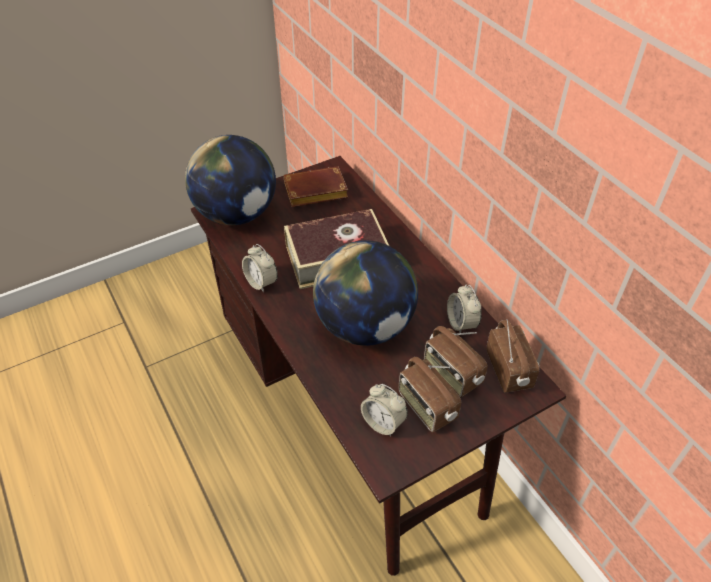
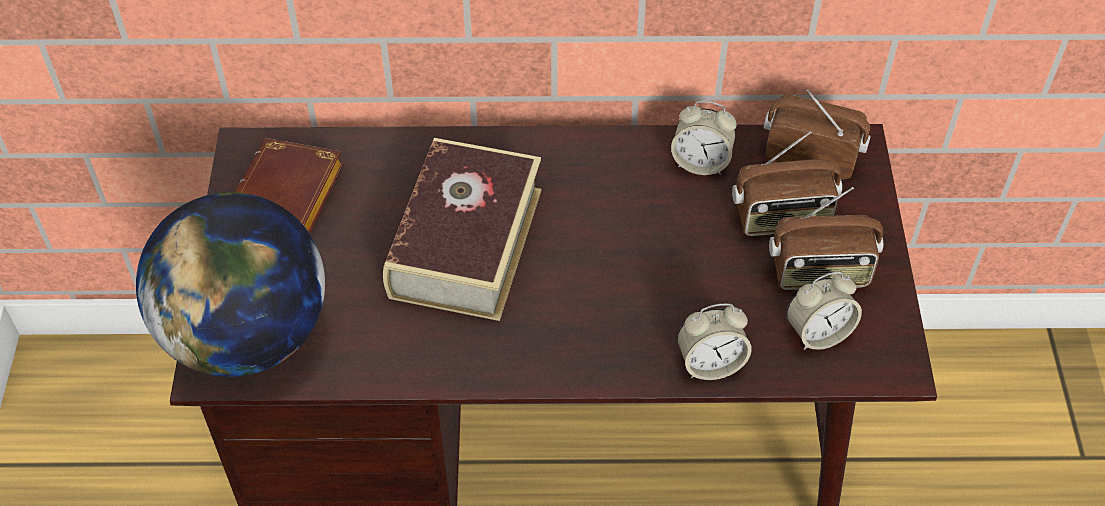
camera: 60 degrees left, 5 degrees up
alarm clock [242,244,278,293] -> alarm clock moved to [677,304,752,380]
globe [313,240,418,346] -> none

